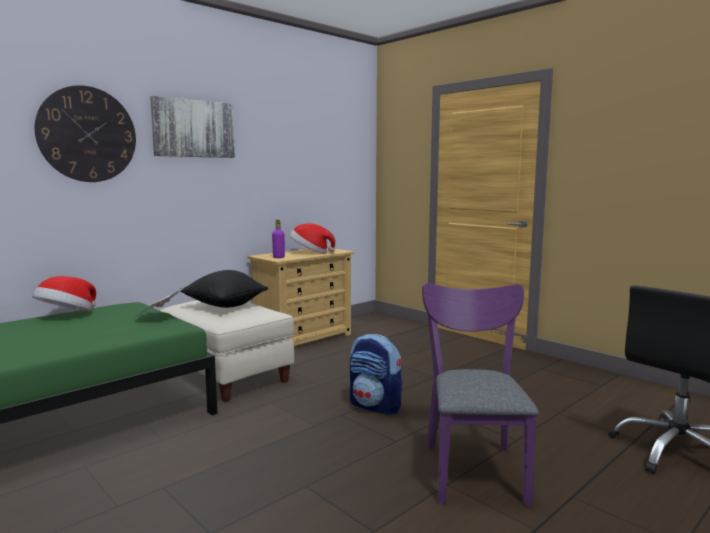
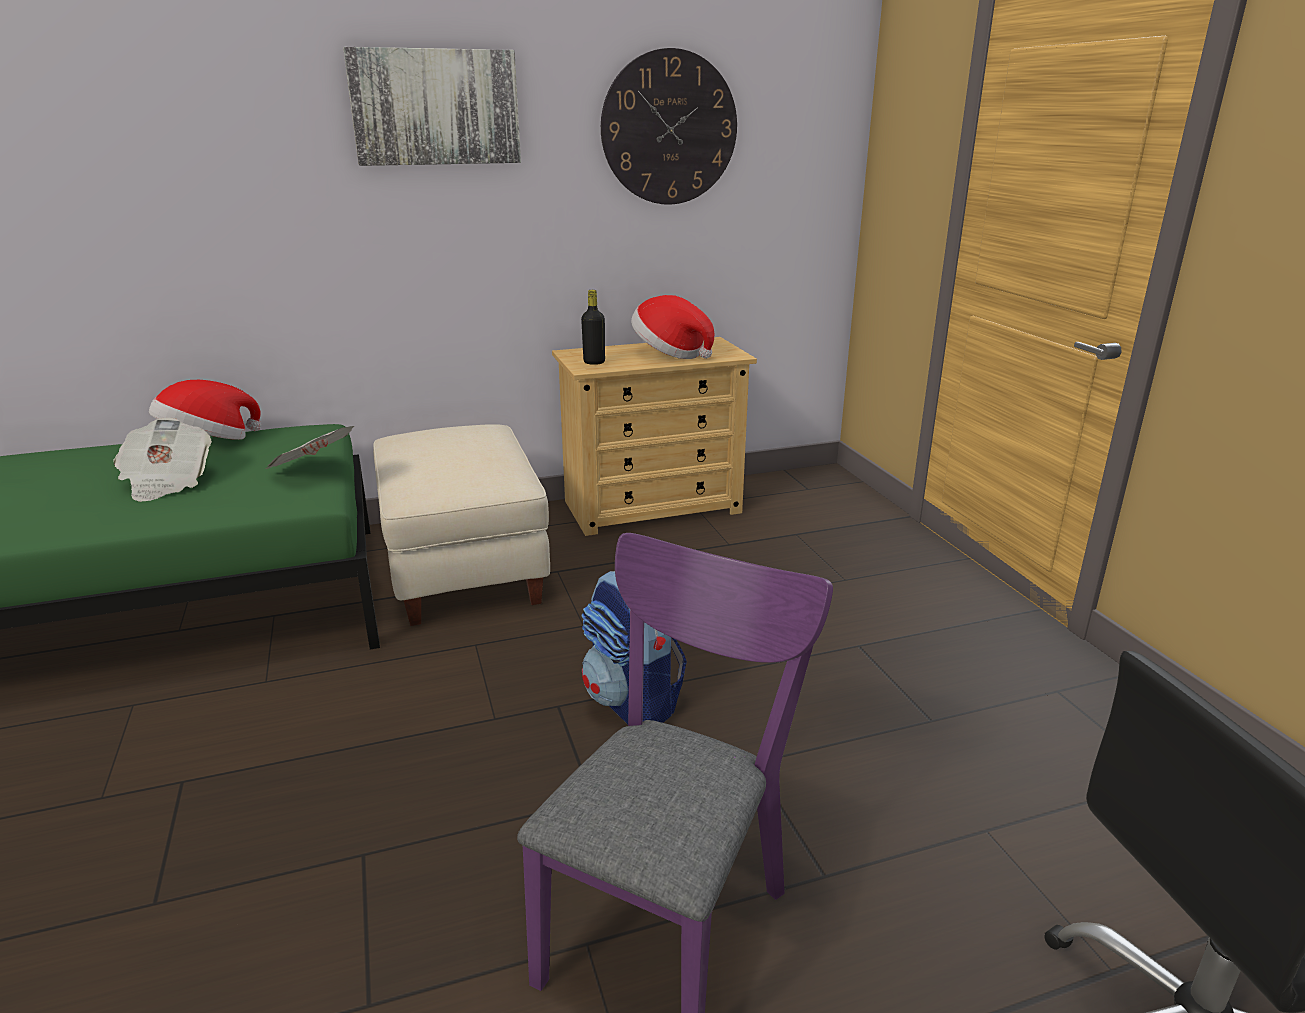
camera: 25 degrees right, 15 degrees up
wall clock [35,85,136,182] -> wall clock moved to [601,48,737,205]
black pillow [181,270,268,308] -> none
purple bottle [272,219,285,258] -> black bottle [581,290,605,365]
none -> newspaper [113,418,212,502]

